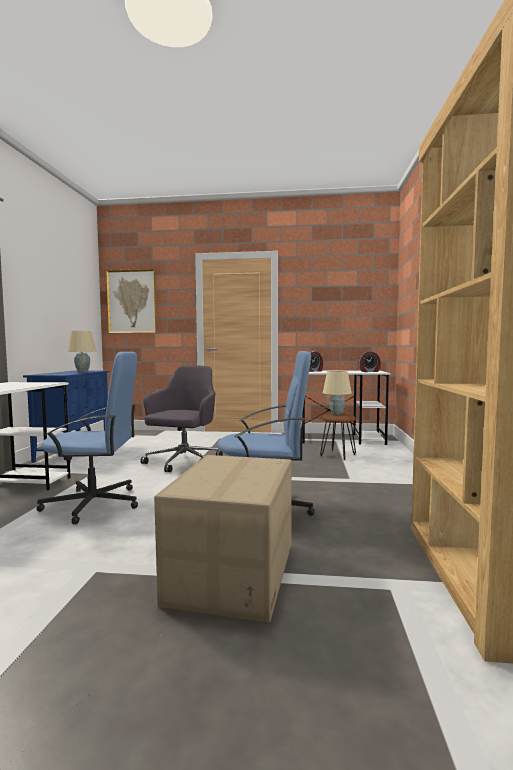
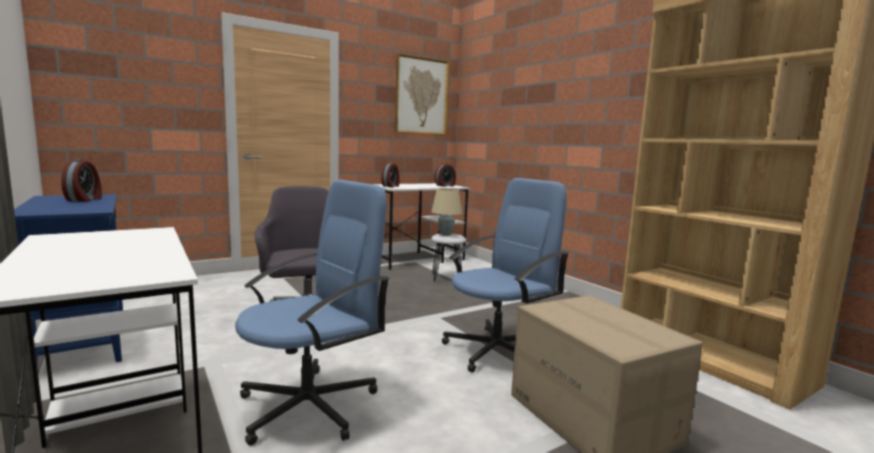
camera: 40 degrees left, 5 degrees up
beige table lamp [67,331,96,372] -> alarm clock [61,159,102,202]
picture [106,269,157,334] -> picture moved to [395,53,450,135]
brown stool [320,413,356,460] -> white stool [431,234,466,282]

